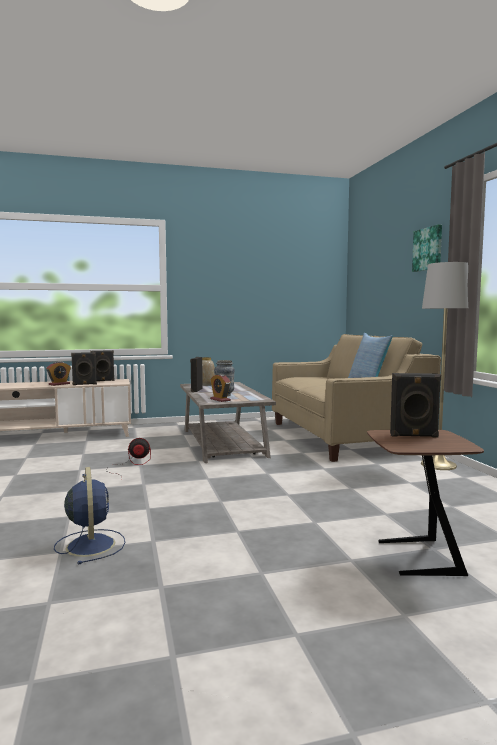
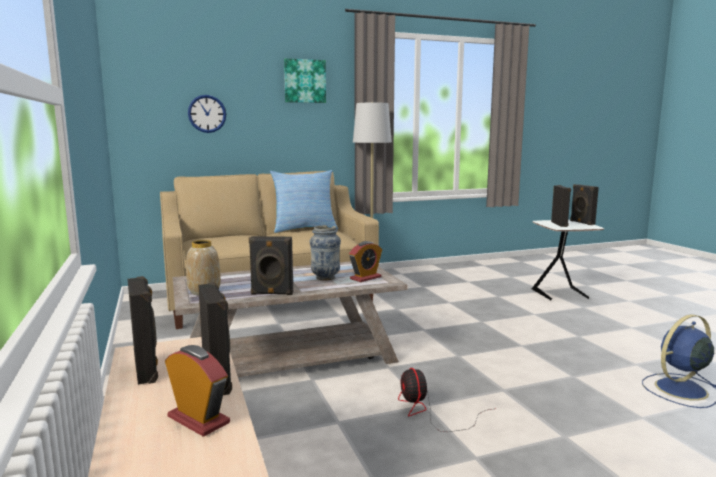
camera: 95 degrees left, 5 degrees up
brown side table [367,430,484,576] -> white side table [532,220,604,300]
none -> wall clock [188,95,226,133]
none -> black speaker [570,184,599,225]

